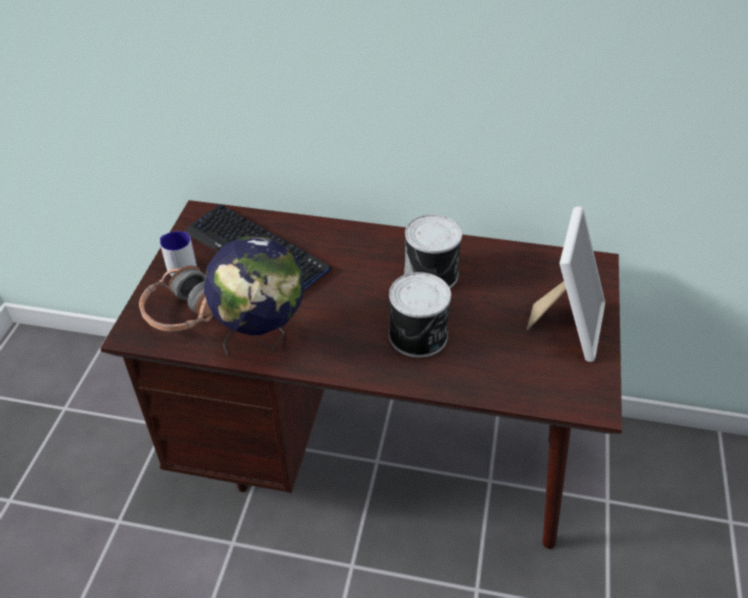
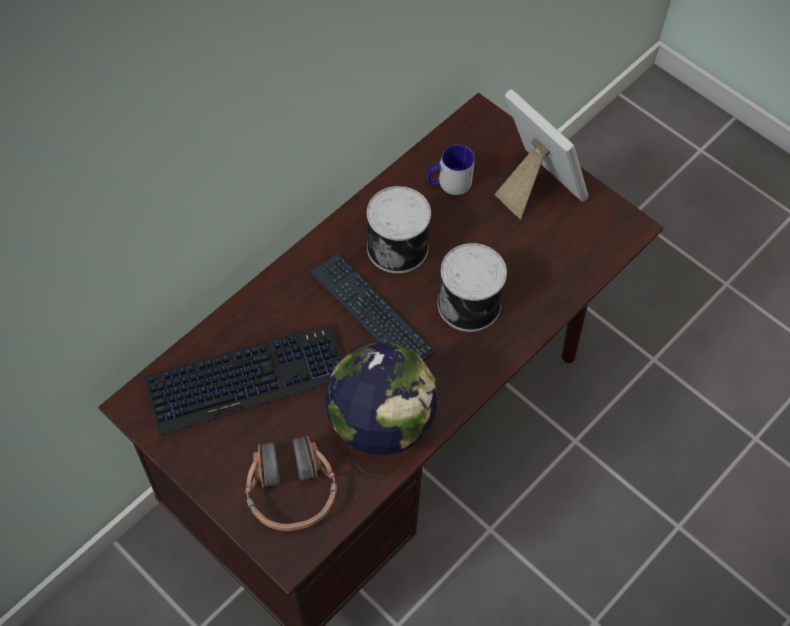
camera: 60 degrees left, 15 degrees up
mug [160,231,197,276] -> mug moved to [427,145,475,195]
none -> keyboard [310,254,436,362]

